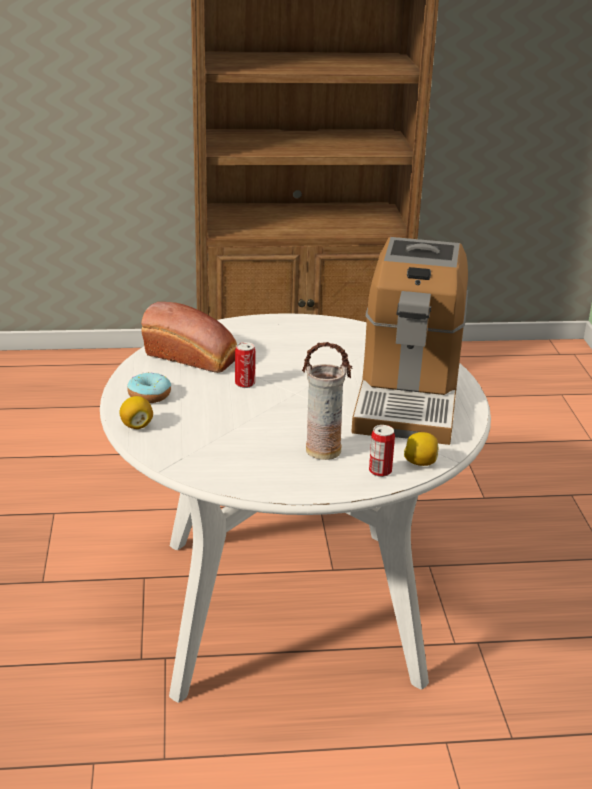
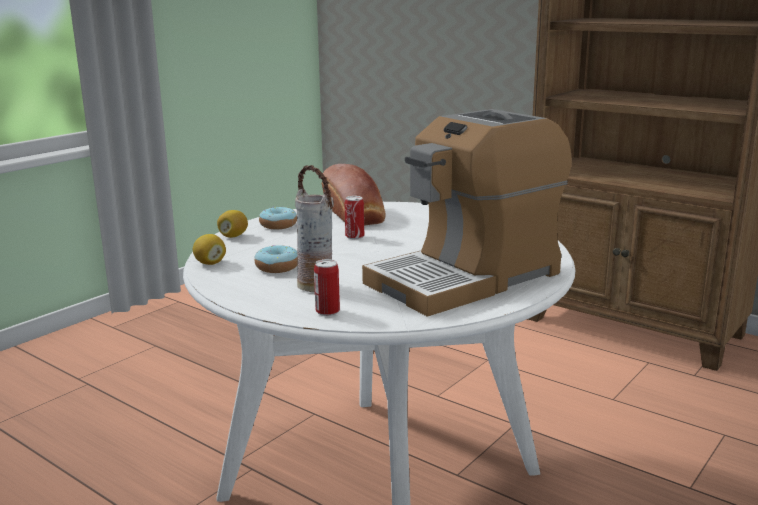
camera: 45 degrees right, 10 degrees down
lemon [404,432,438,466] -> lemon moved to [193,234,226,265]
none -> donut [255,245,298,273]

